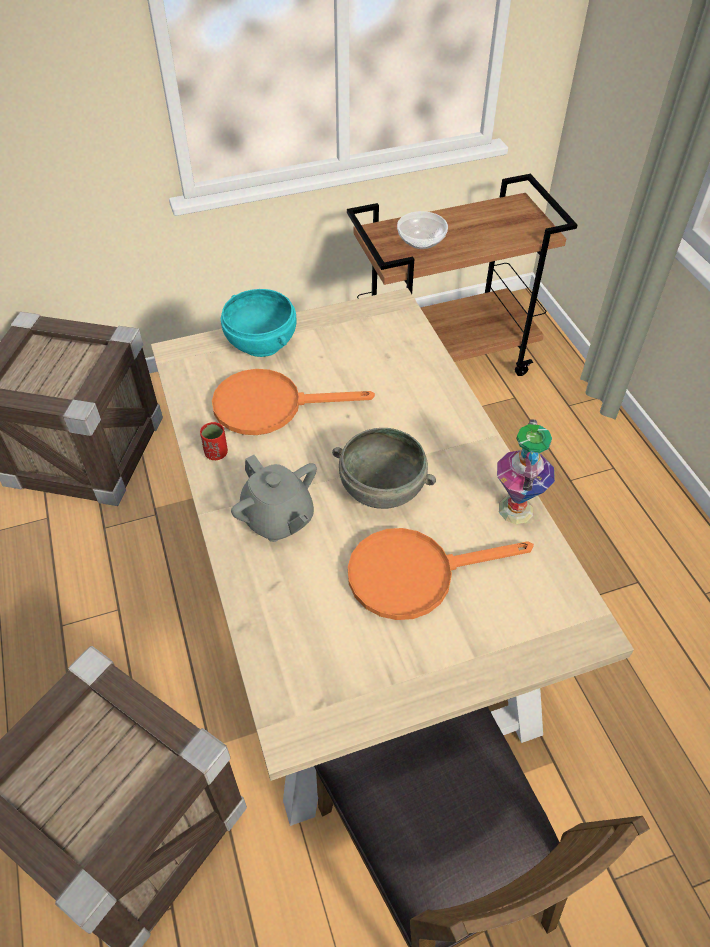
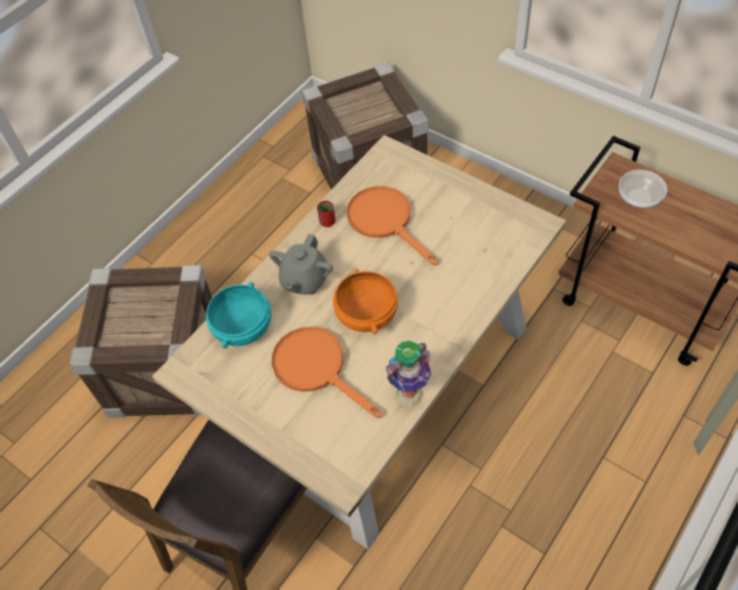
camera: 60 degrees right, 5 degrees up
turquoise bowl [221,289,296,357] -> turquoise bowl moved to [206,282,271,349]
grey bowl [332,428,436,509] -> orange bowl [333,269,398,335]

